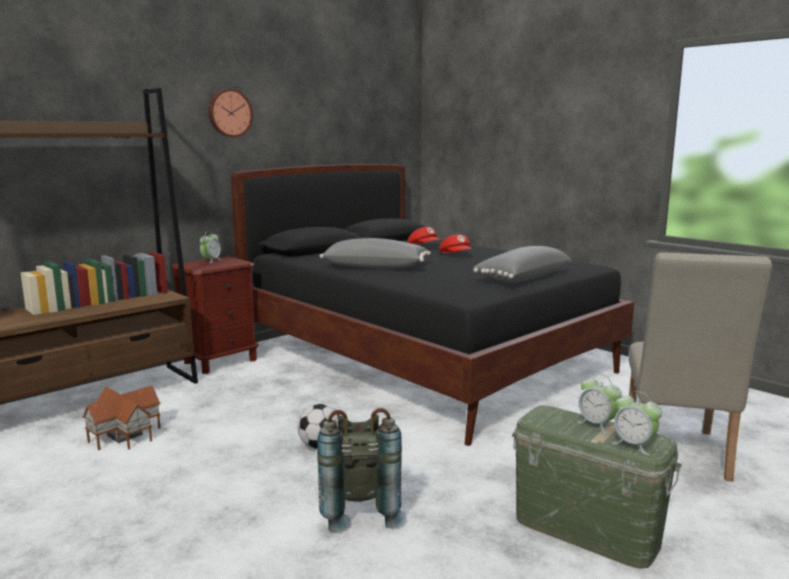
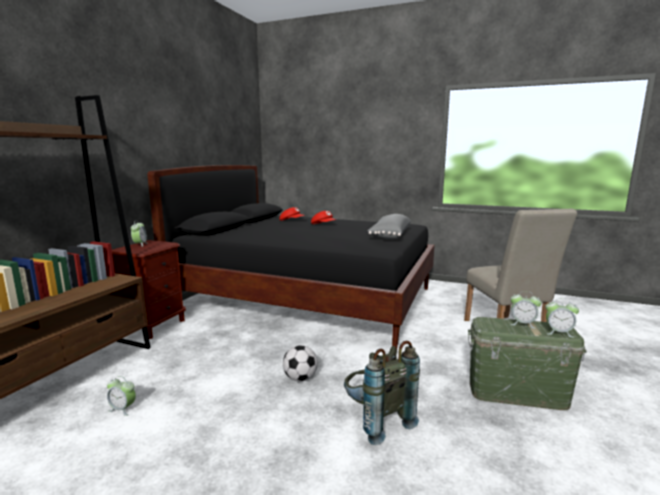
camera: 25 degrees left, 0 degrees up
toy house [82,386,161,450] -> alarm clock [107,376,136,416]
wall clock [208,89,253,137] -> none
grey pillow [320,238,431,268] -> none

